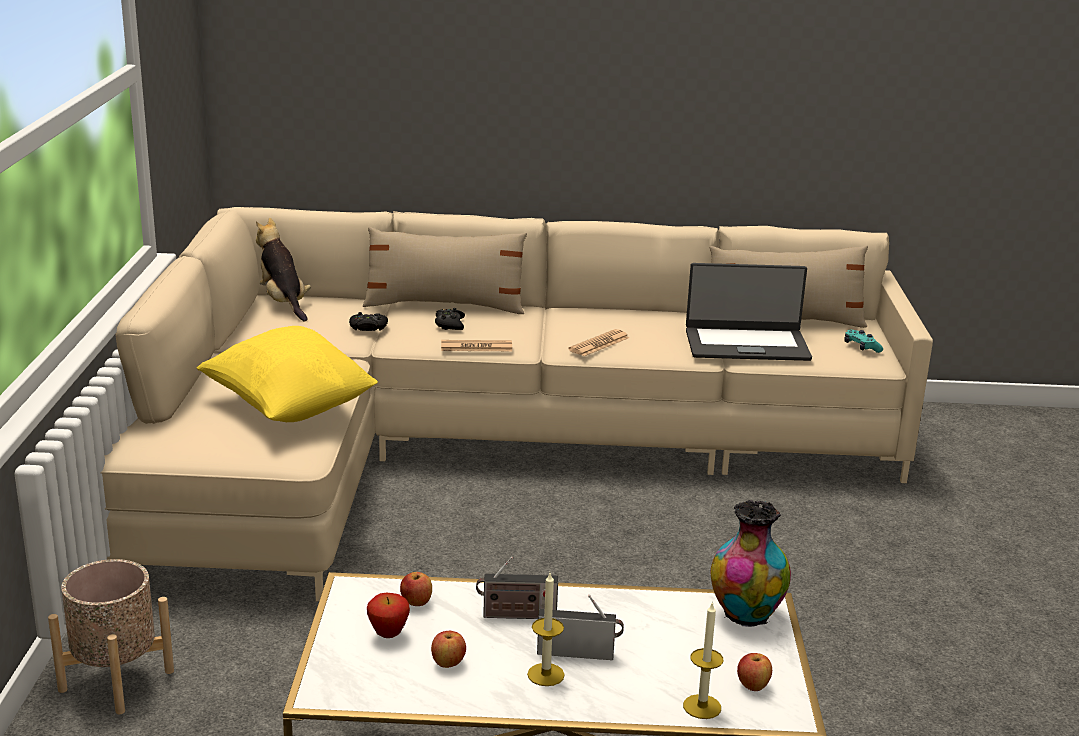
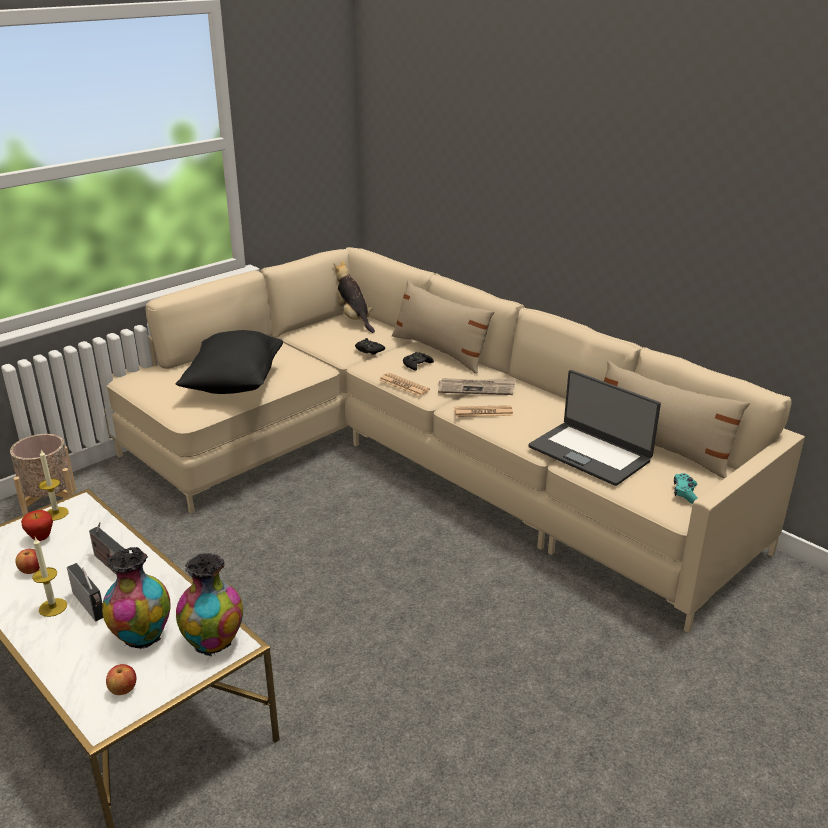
camera: 45 degrees right, 5 degrees up
yellow pillow [196,326,378,422] -> black pillow [176,330,283,394]
plush toy [256,218,311,321] -> plush toy turned 45 degrees counterclockwise [334,260,375,333]
apple [400,572,432,606] -> none
candle [683,601,723,719] -> candle moved to [39,450,69,521]
none -> vase [102,547,171,649]
none -> newspaper [438,378,515,395]

